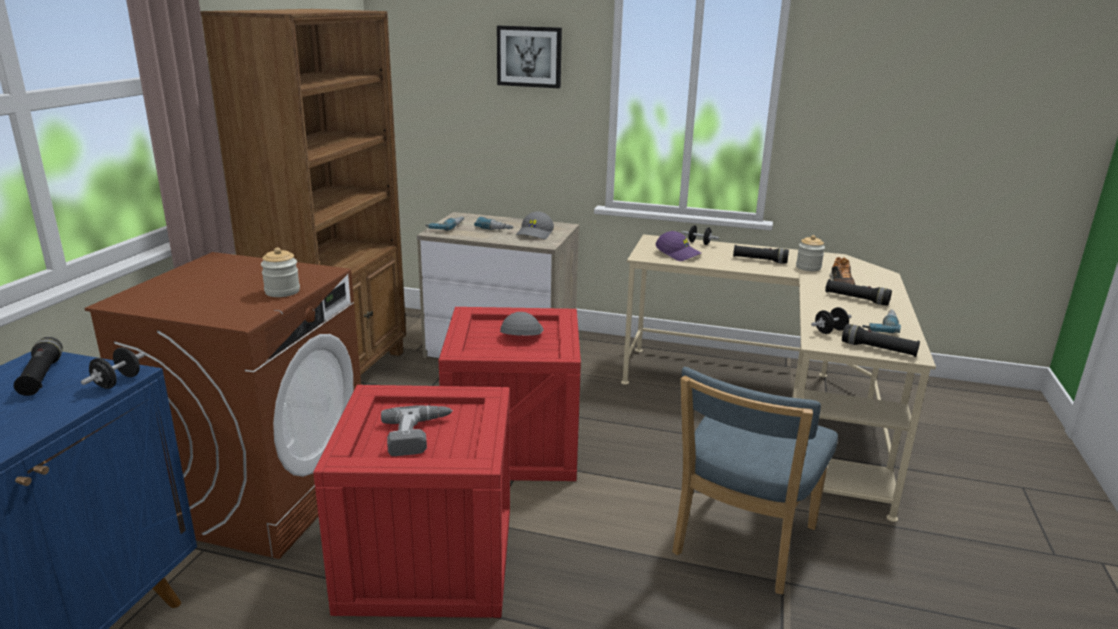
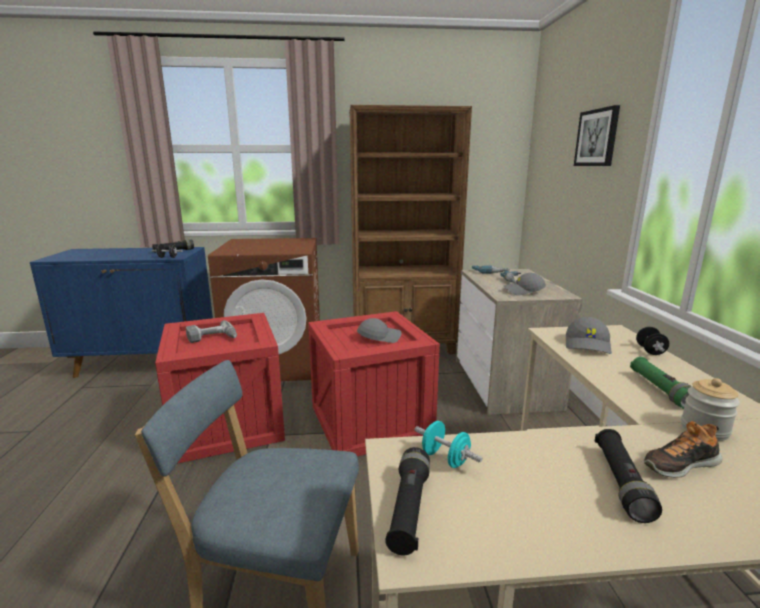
camera: 70 degrees right, 5 degrees down
jar [261,247,300,297] -> none
purple cap [656,231,701,261] -> grey cap [566,317,612,354]
black flashlight [733,245,789,264] -> green flashlight [630,357,692,409]
black dumbbell [811,307,852,334] -> turquoise dumbbell [415,421,483,468]
power drill [862,309,901,333] -> none

